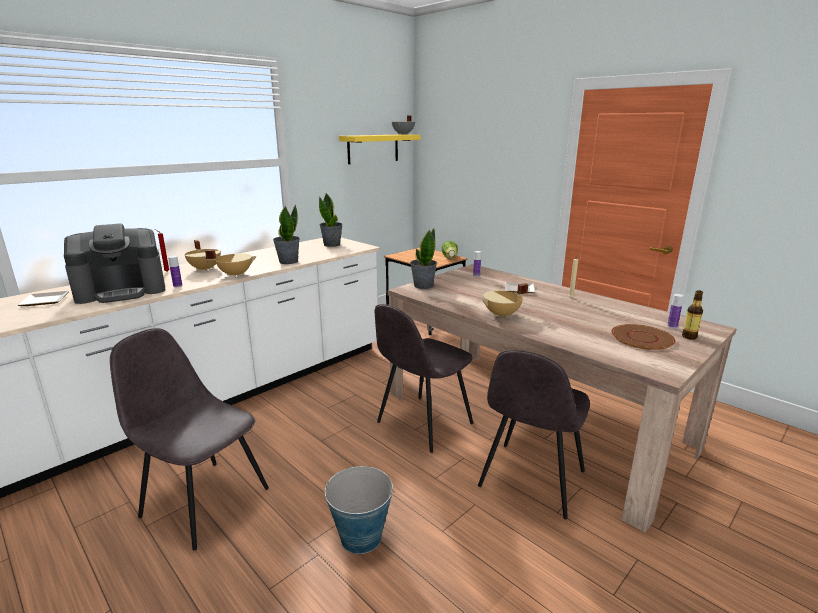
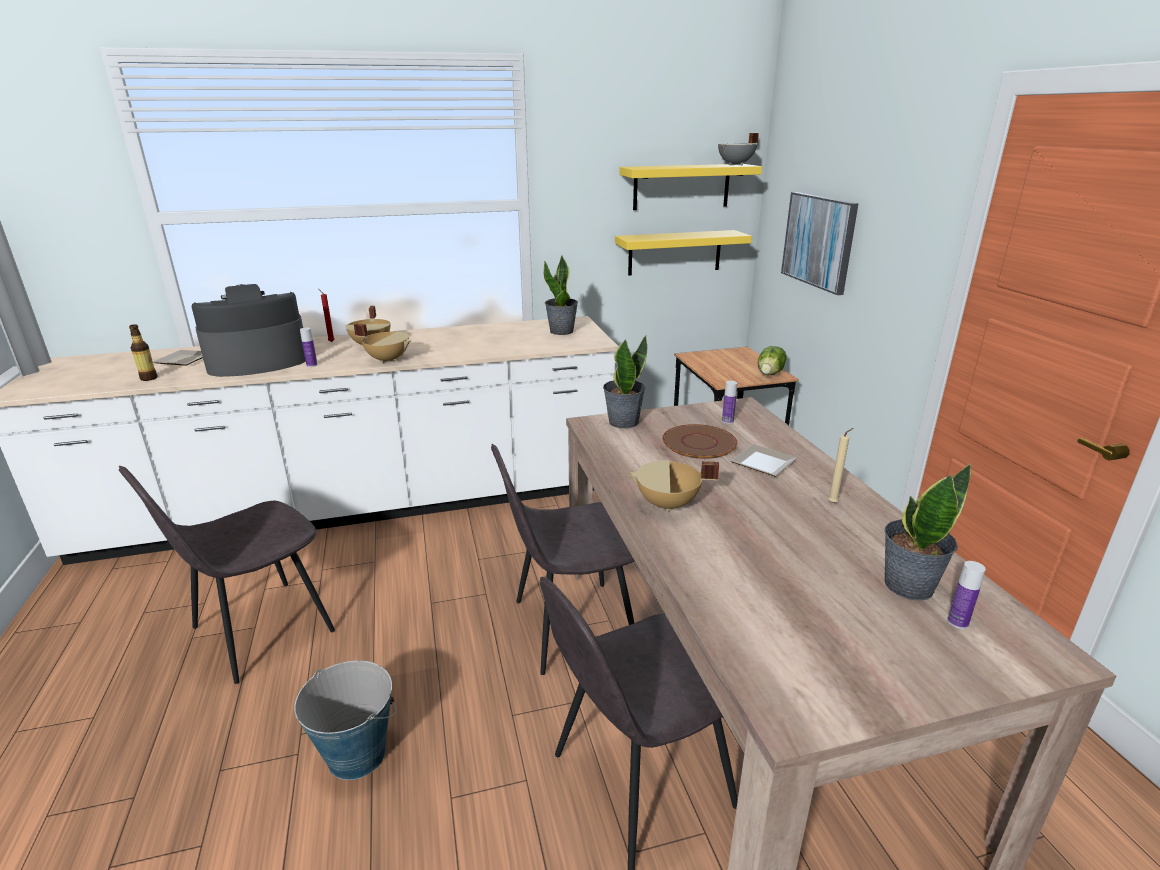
camera: 30 degrees right, 5 degrees up
coffee machine [64,223,166,304] -> coffee machine turned 150 degrees clockwise [192,284,306,377]
grey chair [110,328,269,551] -> grey chair turned 105 degrees counterclockwise [119,466,335,684]
potted plant [273,205,300,264] -> potted plant moved to [884,463,971,600]
brown plate [611,324,676,350] -> brown plate moved to [662,424,738,459]
bottle [682,290,703,340] -> bottle moved to [129,324,158,381]
none -> yellow shelf [615,230,752,276]
none -> picture [781,192,859,295]

